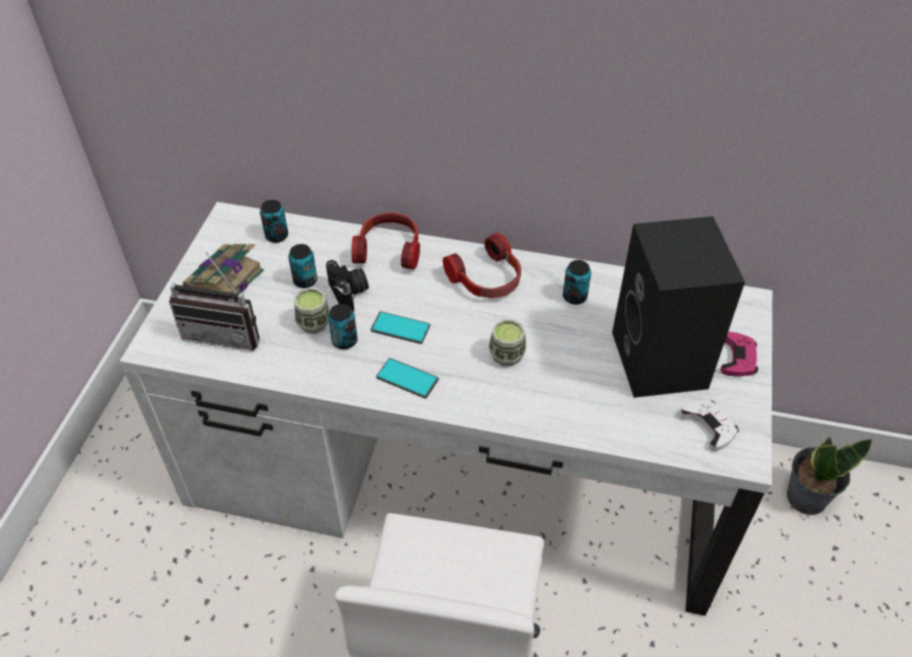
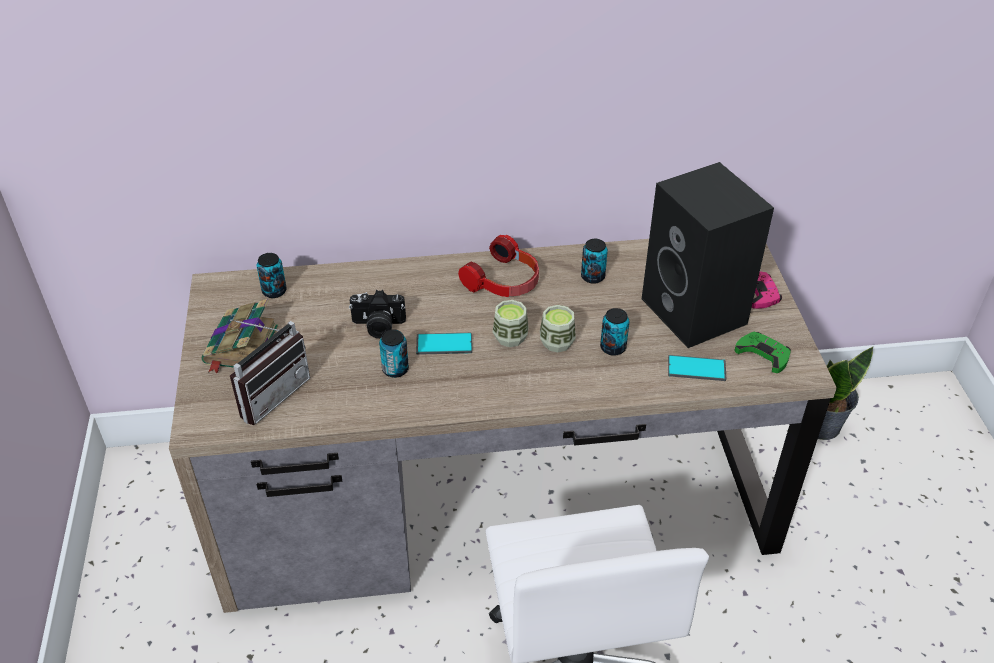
camera: 20 degrees left, 5 degrees down
white desk [120,202,772,616] -> brown desk [169,239,837,613]
radio [169,252,260,351] -> radio turned 45 degrees counterclockwise [230,319,310,425]
can [288,244,317,288] -> can moved to [600,308,629,356]
cup [294,288,330,334] -> cup moved to [493,300,529,347]
camera [326,260,369,312] -> camera turned 135 degrees clockwise [349,290,406,339]
headphones [352,212,420,270] -> none
phone [376,358,439,399] -> phone moved to [668,355,726,381]
white game controller [680,400,739,451] -> green game controller [734,332,791,373]

